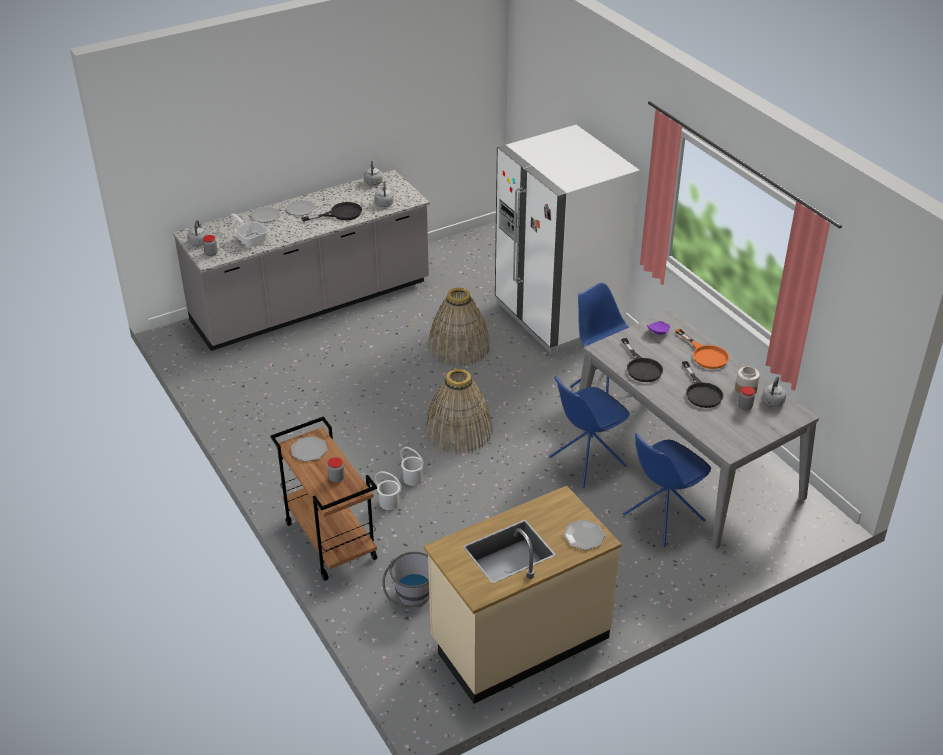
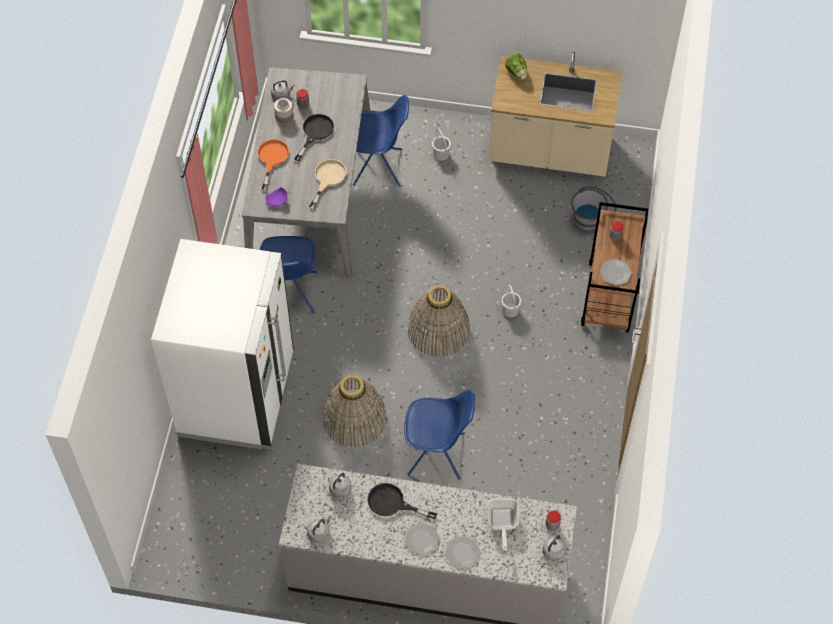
camera: 140 degrees left, 20 degrees up
white bucket [375,471,402,510] -> white bucket moved to [432,129,451,161]
blue chair [549,376,630,488] -> blue chair moved to [404,390,475,480]
plate [563,520,605,550] -> lettuce [505,53,527,80]
black frying pan [621,338,663,382] -> beige frying pan [309,159,347,209]

